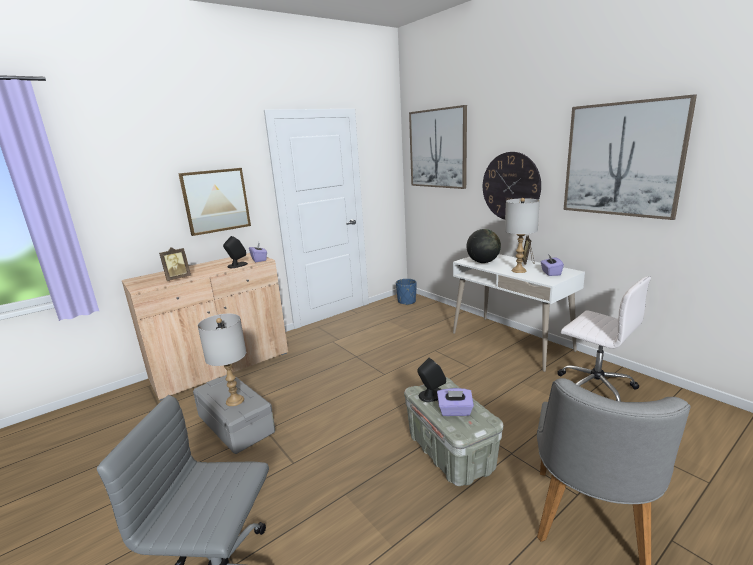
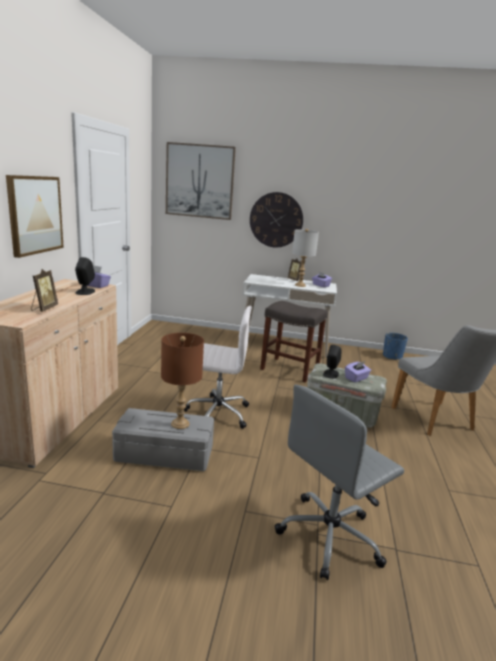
camera: 45 degrees left, 0 degrees up
grey table lamp [198,313,246,406] -> brown table lamp [161,333,204,429]
blue planter [396,279,417,305] -> blue planter moved to [383,333,408,360]
globe [466,229,501,263] -> none
white office chair [558,276,651,402] -> white office chair moved to [184,306,252,429]
picture [563,94,697,220] -> none
none -> grey stool [260,301,328,382]

